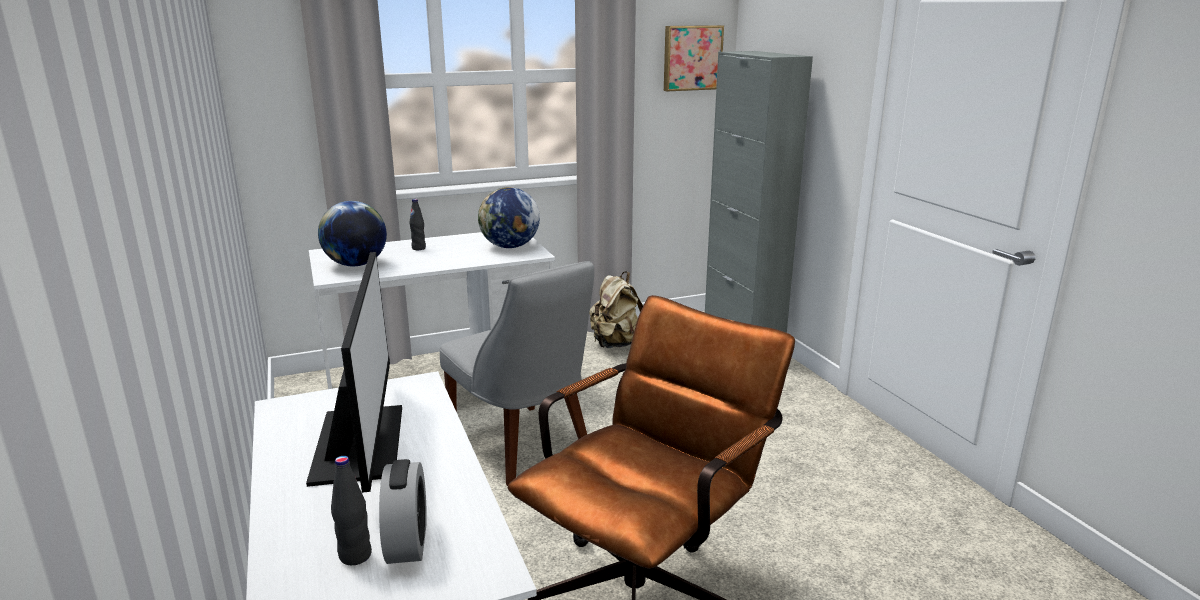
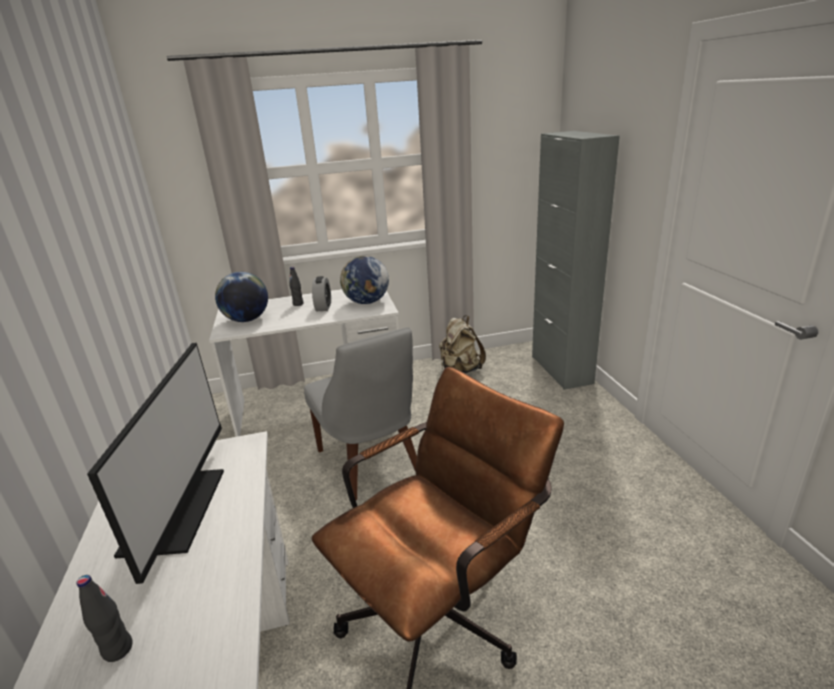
camera: 10 degrees right, 5 degrees up
alarm clock [379,459,427,564] -> alarm clock moved to [312,276,331,311]
picture [664,25,724,91] -> none

